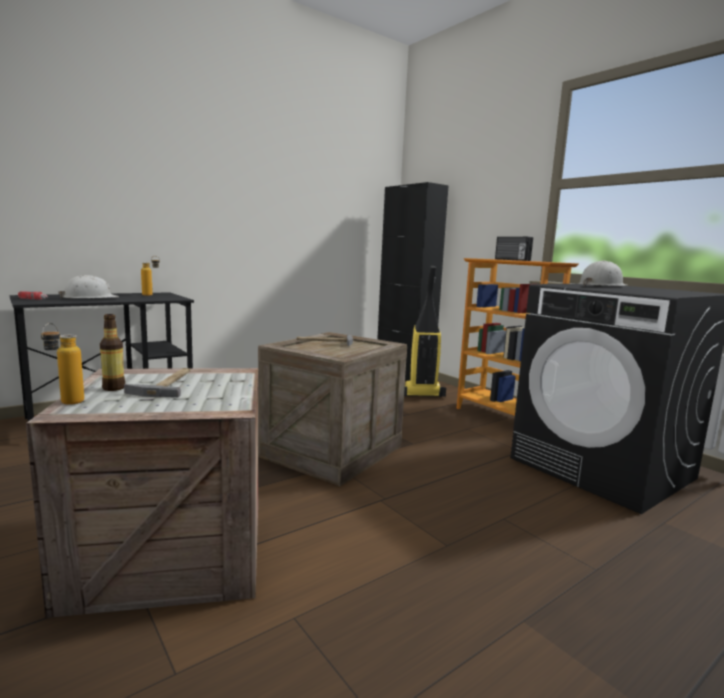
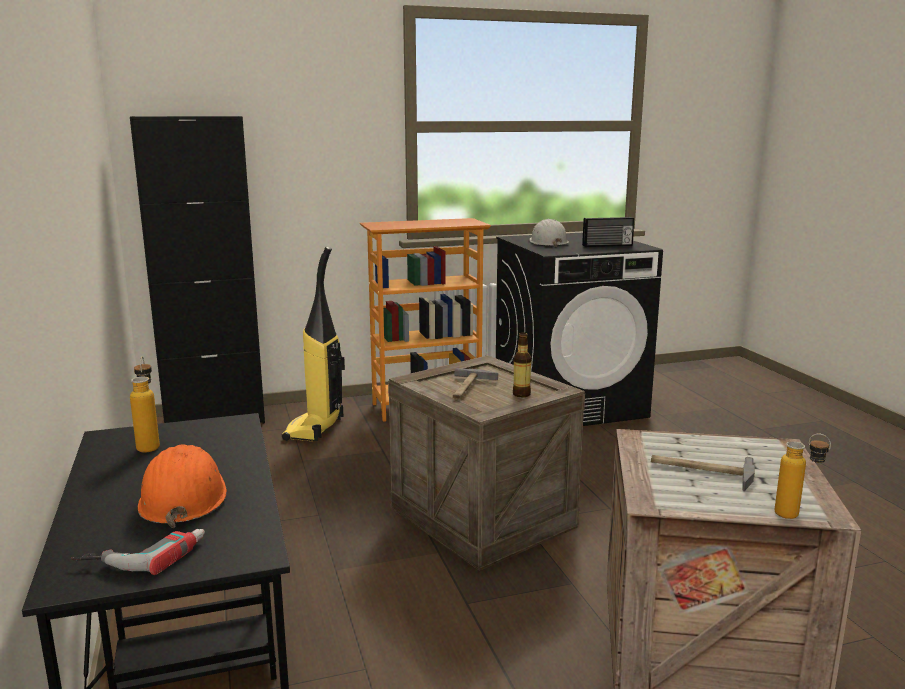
camera: 70 degrees left, 5 degrees up
white hard hat [59,275,119,298] -> orange hard hat [138,445,227,528]
bottle [100,314,125,391] -> bottle moved to [513,332,531,397]
radio [495,237,533,261] -> radio moved to [582,217,634,247]

